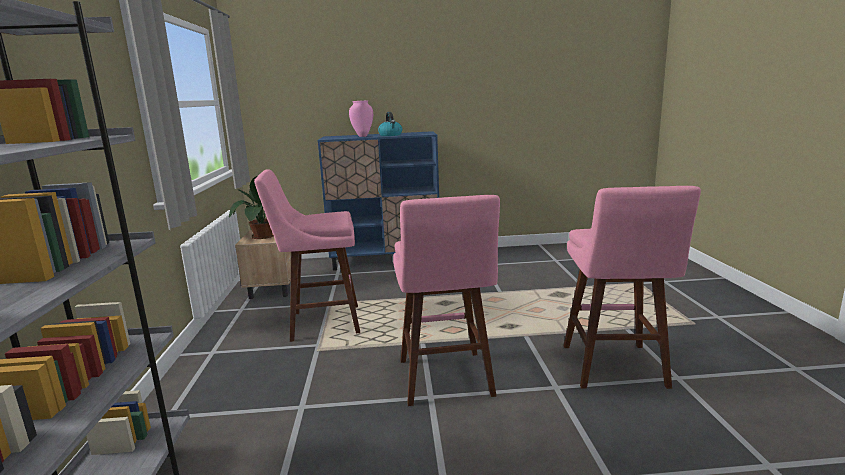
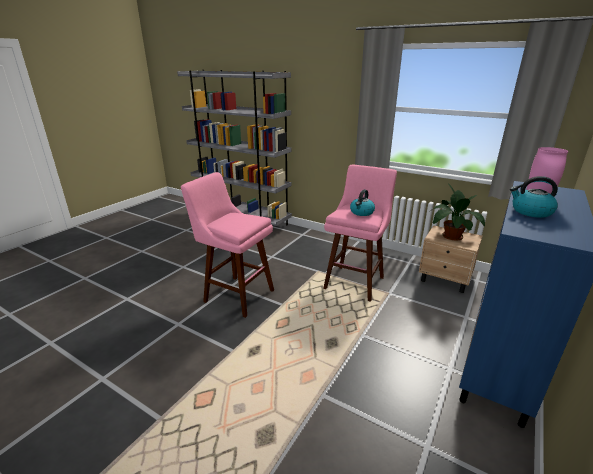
camera: 125 degrees right, 10 degrees up
pink stool [564,186,701,389] -> none
none -> kettle [350,190,375,216]

